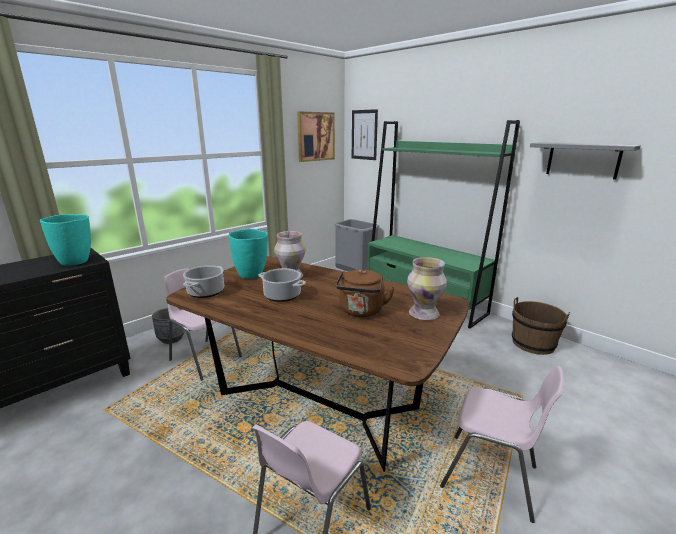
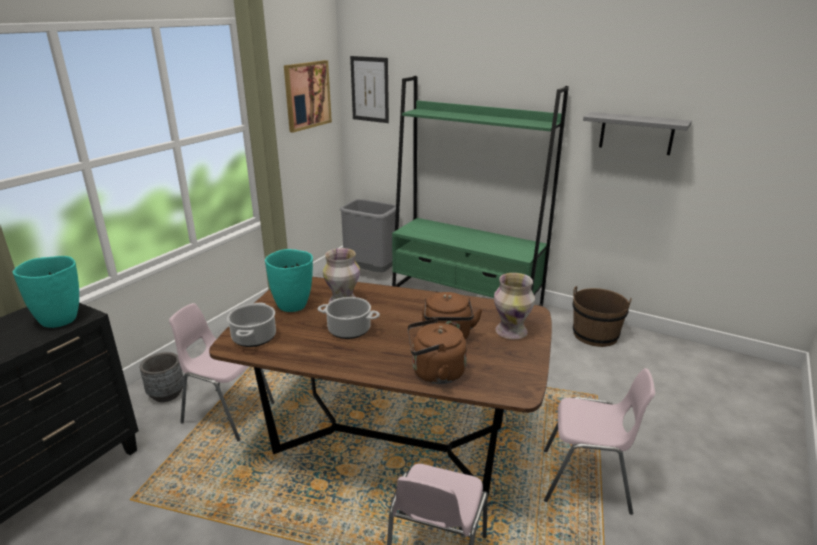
camera: 15 degrees left, 5 degrees up
none -> brown kettle [407,318,467,384]

